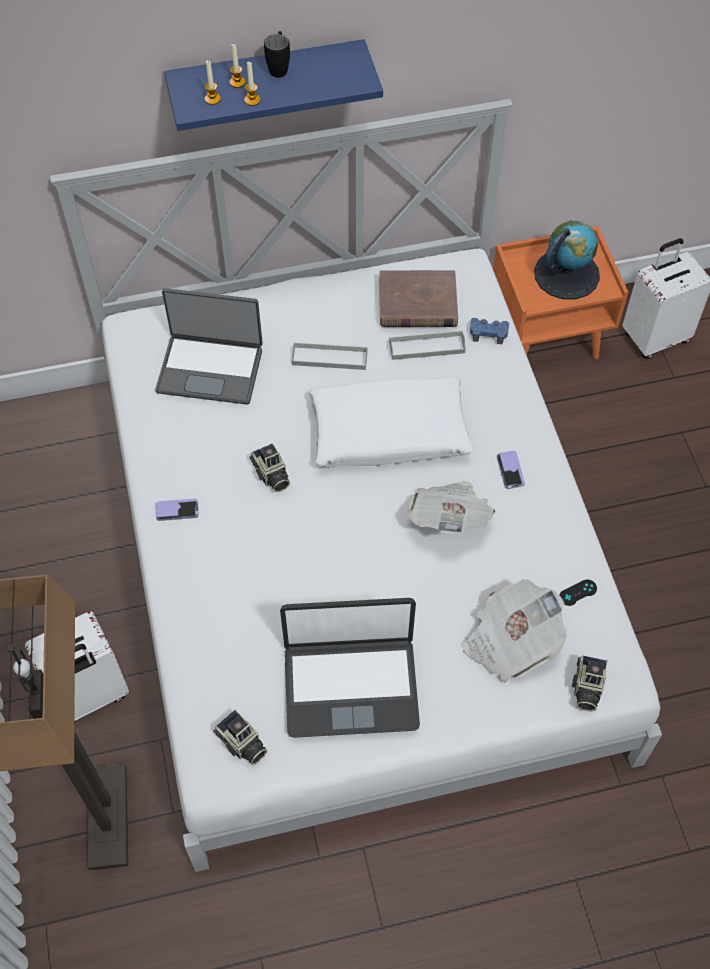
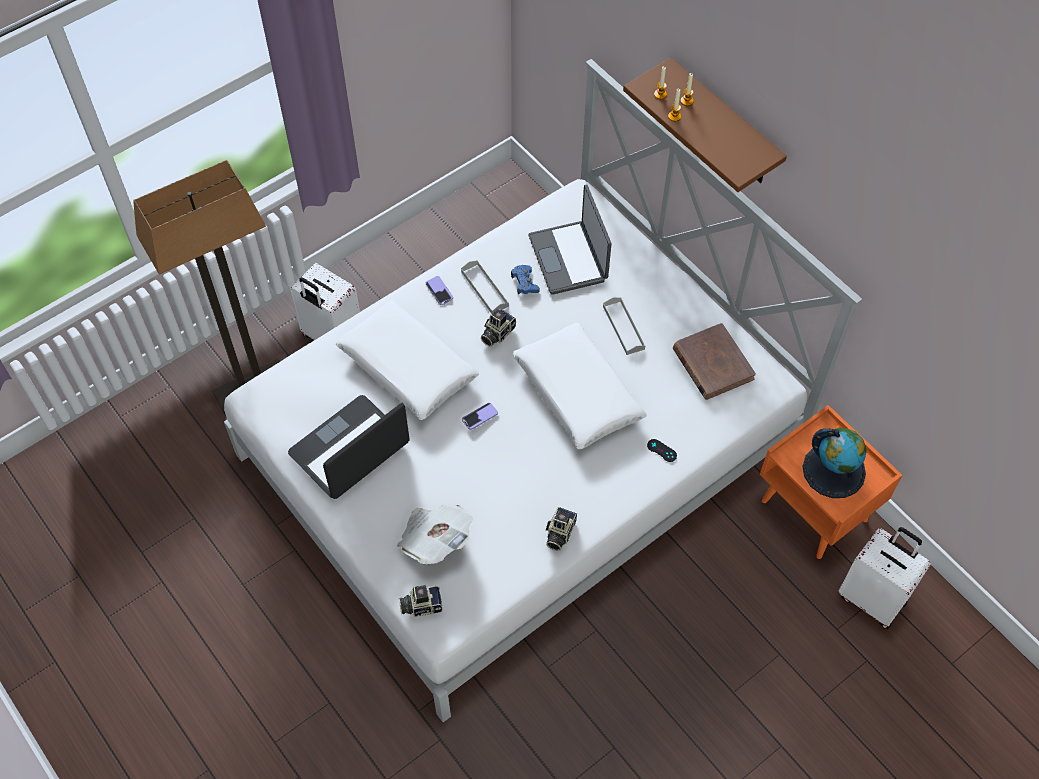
camera: 65 degrees right, 0 degrees up
blue shelf [164,39,383,131] -> brown shelf [623,58,787,192]
camera [213,710,267,765] -> camera moved to [546,507,577,551]
black mug [264,31,290,78] -> none
laptop [280,598,420,738] -> laptop turned 75 degrees clockwise [288,395,410,499]
grey tray [389,331,466,360] -> grey tray moved to [461,260,509,314]
newspaper [407,481,496,535] -> none
blue game controller [470,318,509,344] -> blue game controller moved to [511,265,540,295]
phone [497,451,525,489] -> phone moved to [462,403,498,430]
black game controller [559,580,597,606] -> black game controller moved to [647,439,677,462]
none -> white pillow [336,300,479,420]

